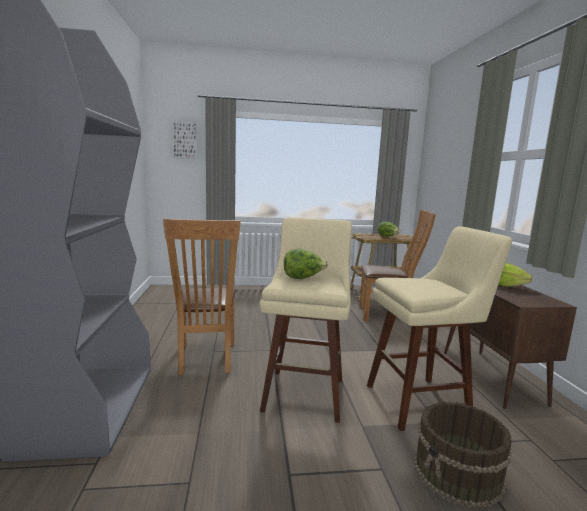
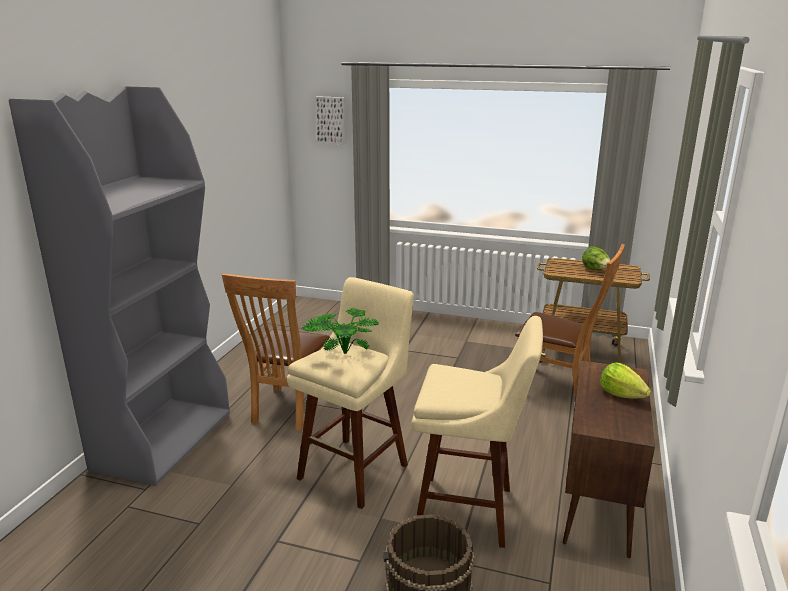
camera: 25 degrees right, 10 degrees up
lettuce [284,249,328,279] -> potted plant [301,307,378,354]

